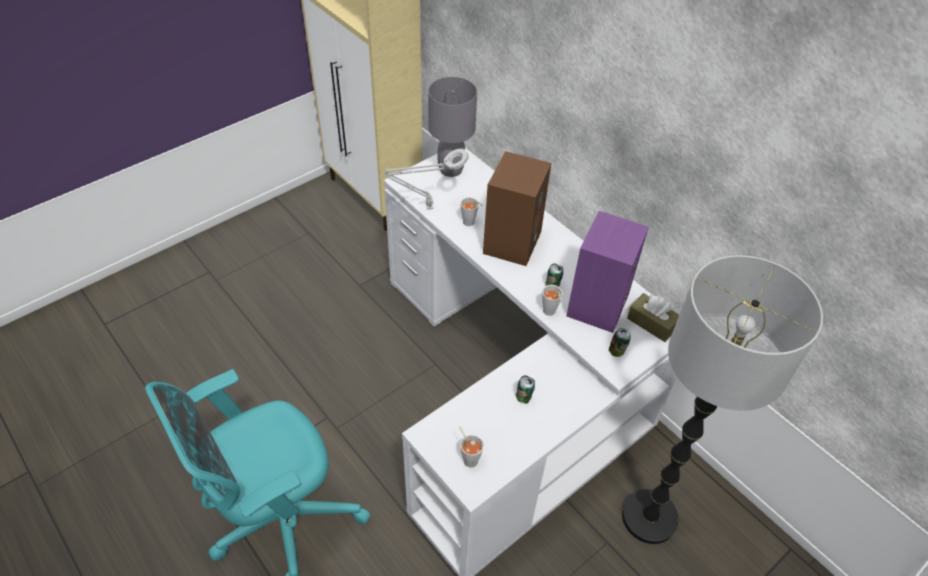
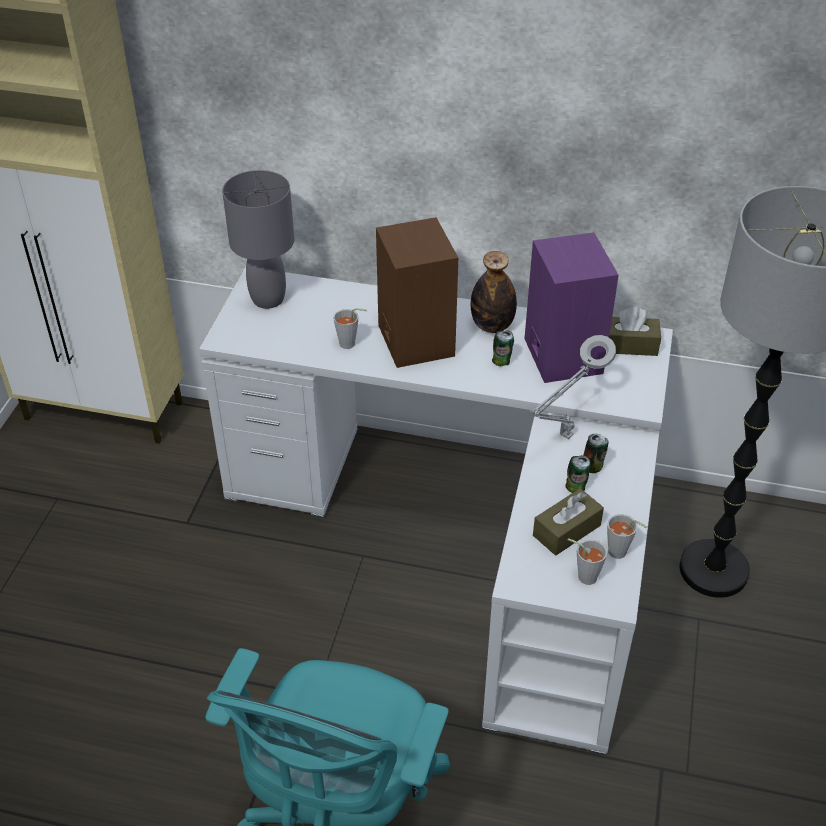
camera: 35 degrees left, 5 degrees down
grey table lamp [384,149,468,210] -> grey table lamp moved to [530,335,616,439]
grey cup [542,285,563,316] -> grey cup moved to [607,514,647,559]
can [609,328,631,357] -> can moved to [584,434,609,473]
none -> bottle [471,251,517,333]
none -> brown tissue box [533,488,604,556]

